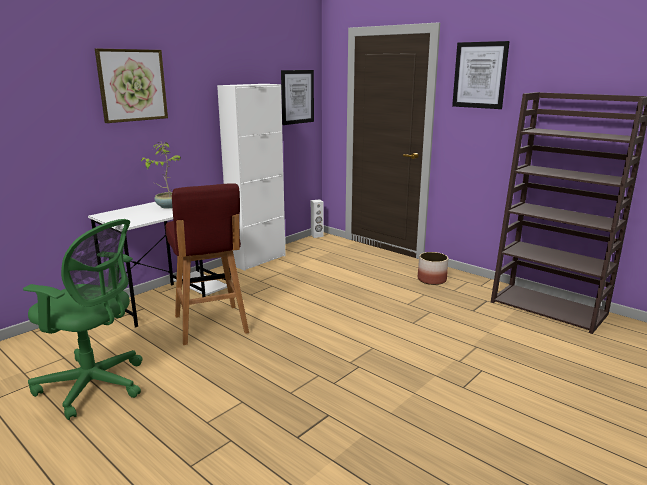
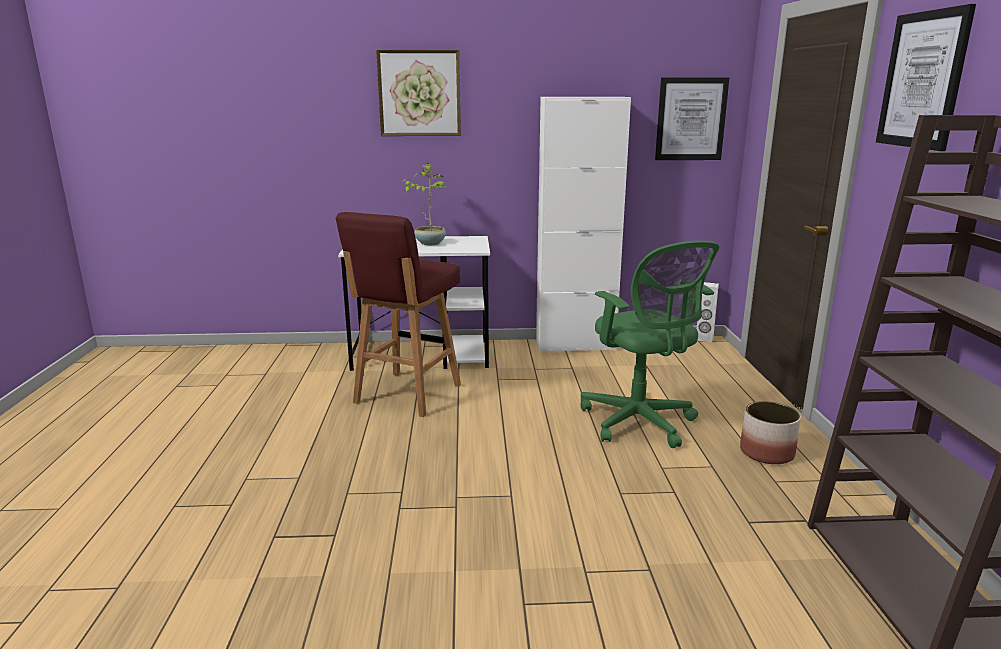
camera: 45 degrees right, 0 degrees up
green office chair [23,219,142,420] -> green office chair moved to [580,241,719,448]

